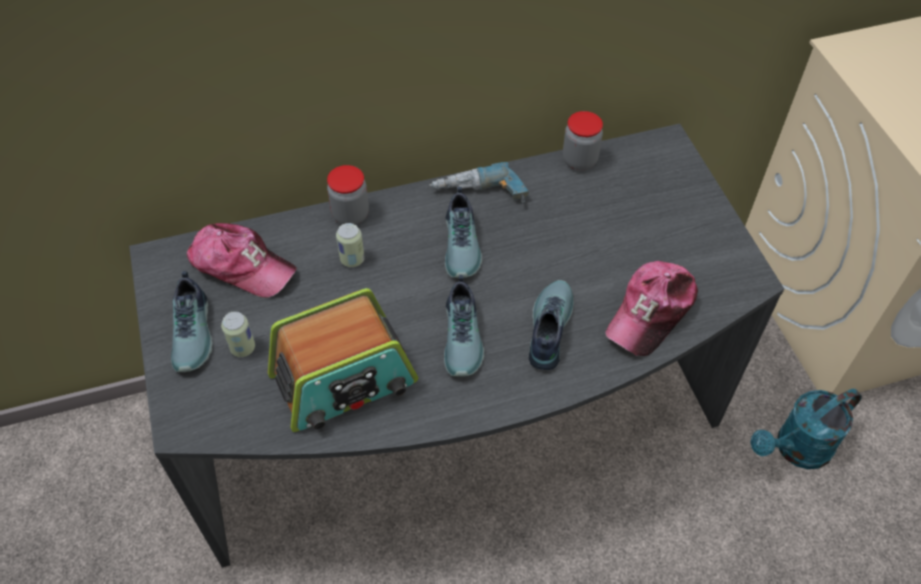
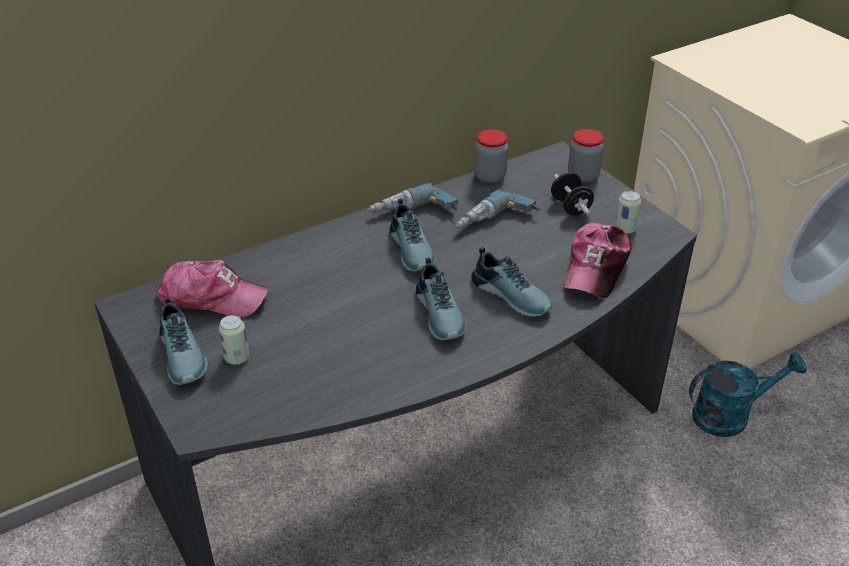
camera: 15 degrees left, 15 degrees down
radio [268,288,418,432] -> none
jar [327,165,369,225] -> jar moved to [568,129,604,183]
can [336,223,365,267] -> can moved to [615,191,641,234]
shoe [529,280,574,370] -> shoe turned 135 degrees clockwise [471,247,552,317]
turquoise watering can [750,389,862,469] -> turquoise watering can turned 150 degrees counterclockwise [689,352,807,437]
none -> power drill [456,189,540,228]
none -> black dumbbell [551,172,594,216]

